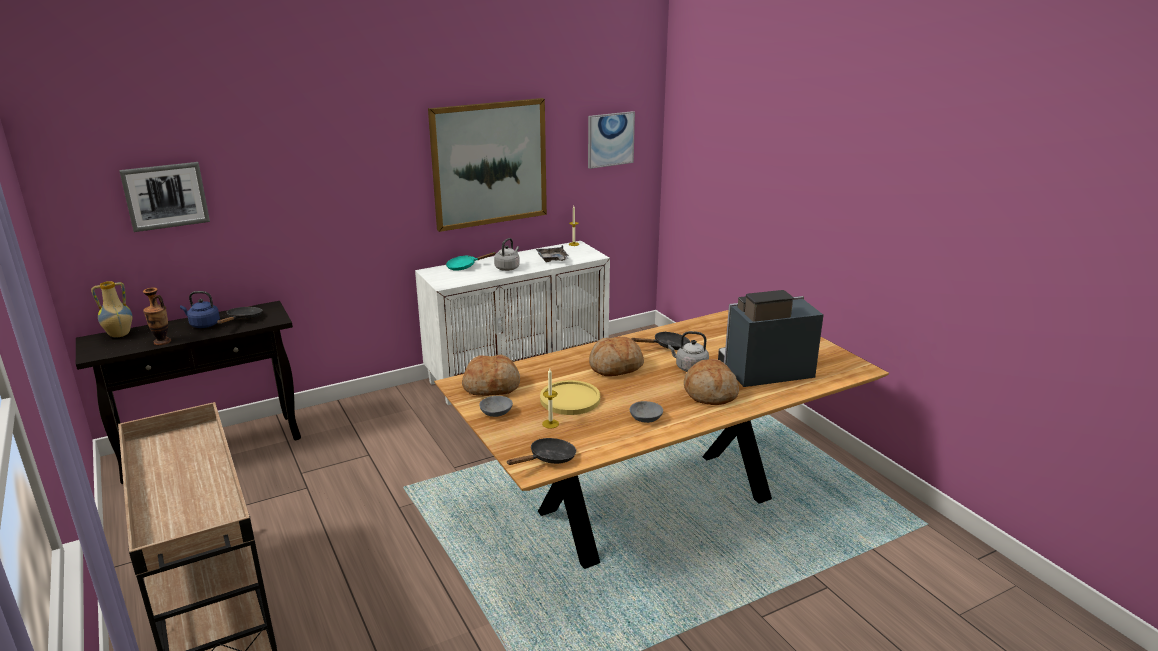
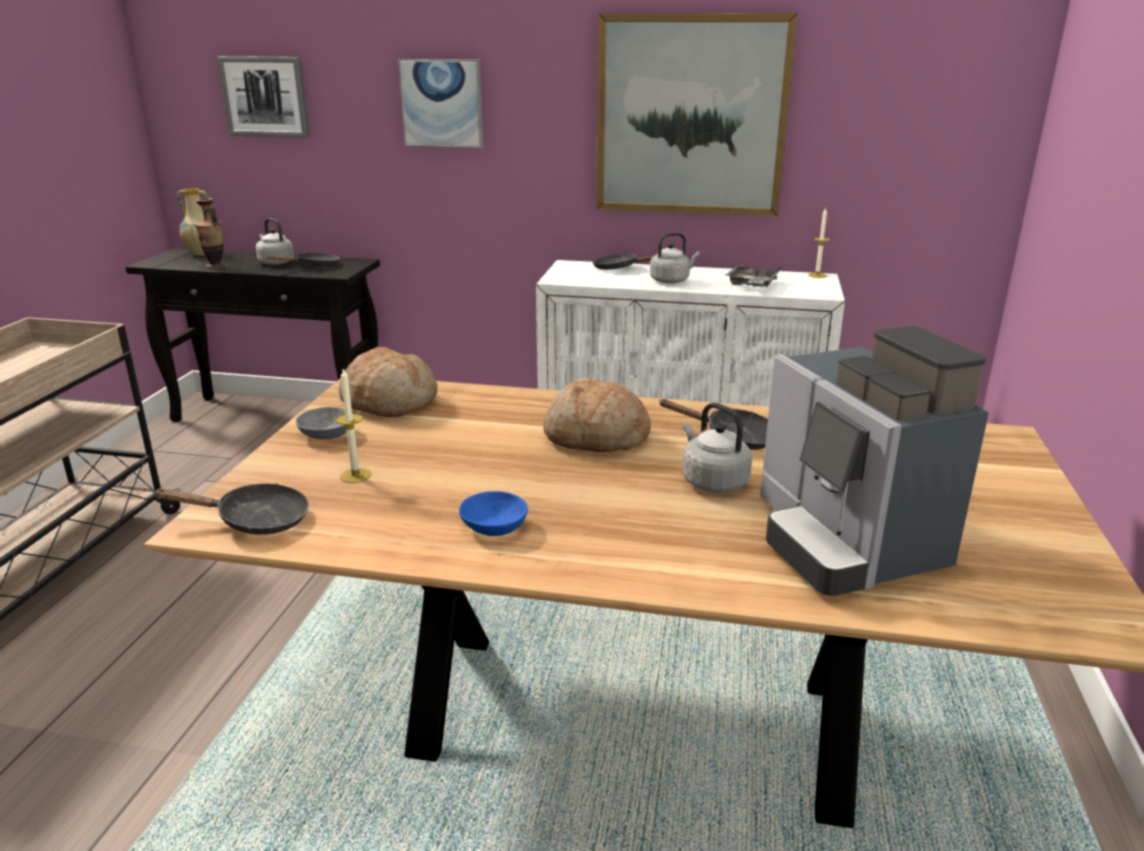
camera: 40 degrees right, 0 degrees up
blue kettle [180,291,220,328] -> grey kettle [256,218,294,265]
turquoise frying pan [446,252,496,271] -> black frying pan [593,254,654,270]
yellow plate [540,380,600,415] -> none
picture [588,111,635,169] -> picture moved to [398,59,483,148]
grey bowl [629,401,663,423] -> blue bowl [459,491,528,536]
bread [684,359,739,405] -> none
coffee machine [718,290,824,387] -> coffee machine turned 135 degrees counterclockwise [760,326,989,596]

